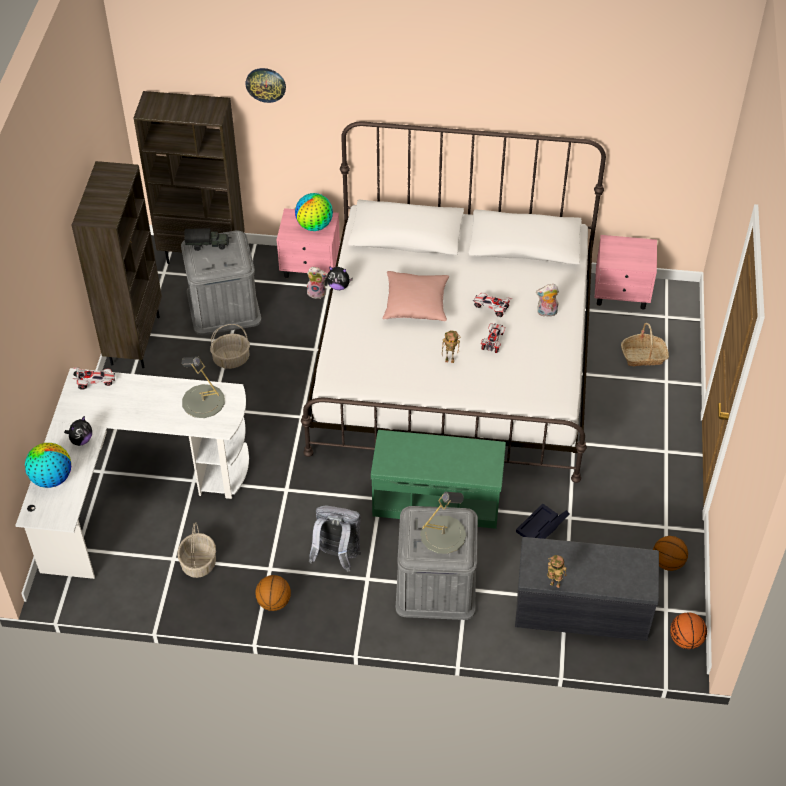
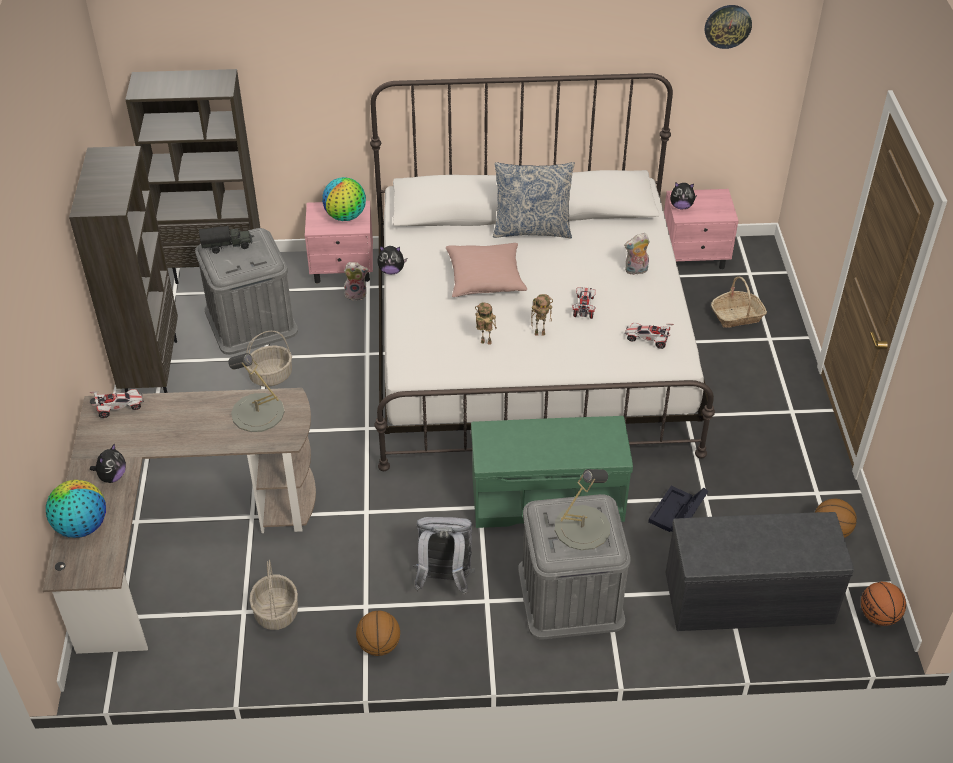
camera: 10 degrees left, 5 degrees down
white desk [15,368,249,579] -> brown desk [42,388,316,654]
wall clock [245,68,286,103] -> wall clock moved to [705,5,752,49]
toy car [473,293,512,317] -> toy car moved to [625,323,674,349]
toy robot [547,555,567,588] -> toy robot moved to [475,302,497,345]
none -> pillow [493,162,575,239]
none -> plush toy [670,182,697,209]

